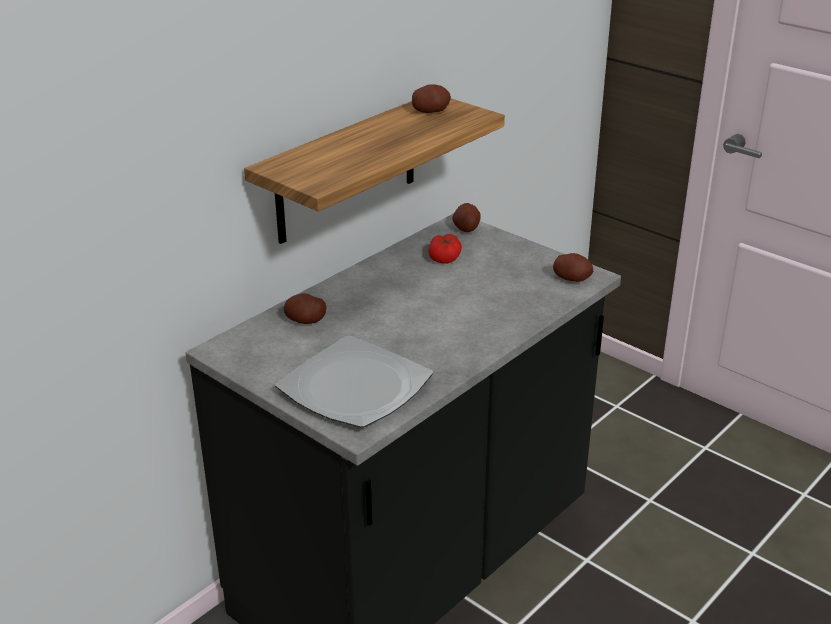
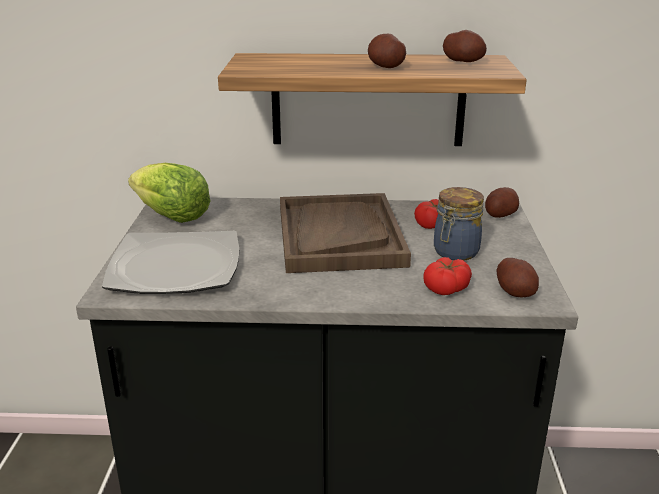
camera: 50 degrees right, 5 degrees down
potato [284,293,327,324] -> potato moved to [368,34,406,68]
none -> lettuce [128,163,211,223]
none -> brown tray [280,193,411,273]
none -> tomato [423,257,472,295]
none -> jar [434,187,484,261]

